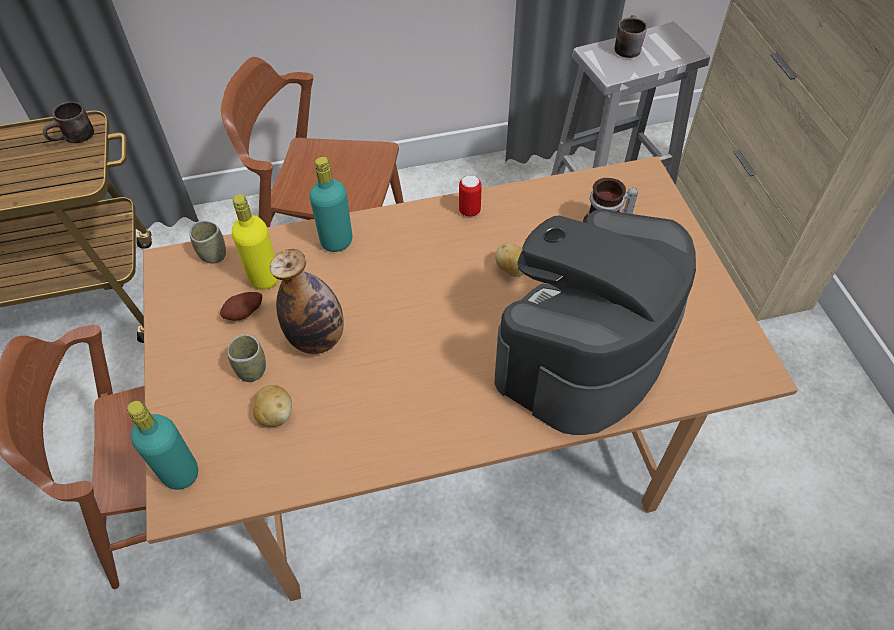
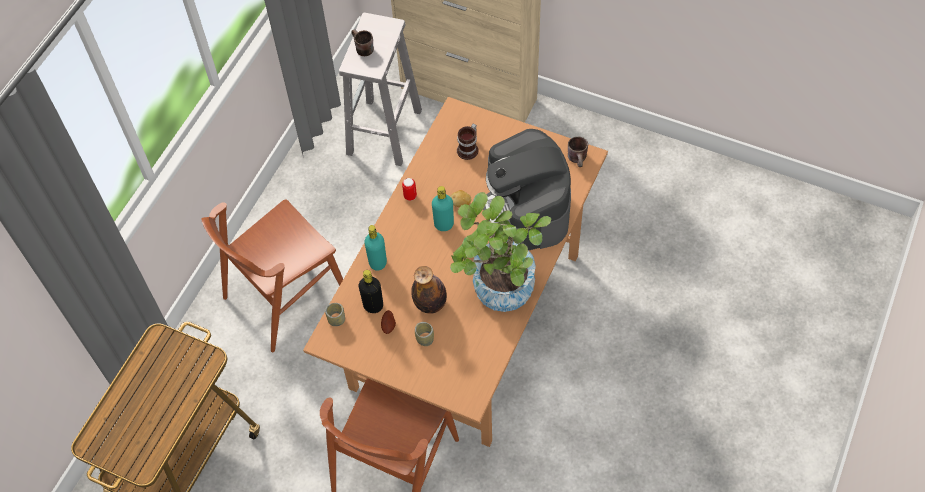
camera: 50 degrees left, 5 degrees up
brown mug [43,102,94,143] -> brown mug moved to [568,137,588,167]
turquoise bottle [127,401,198,490] -> turquoise bottle moved to [432,186,454,231]
yellow bottle [232,194,279,290] -> black bottle [359,270,383,313]
potato [253,385,292,427] -> none
none -> potted plant [450,192,551,312]

